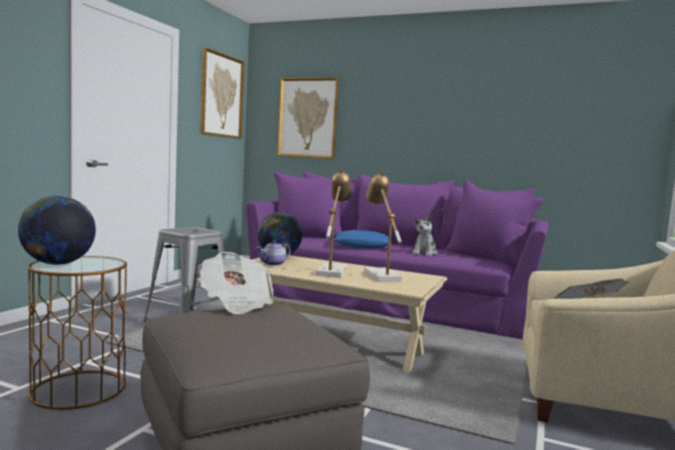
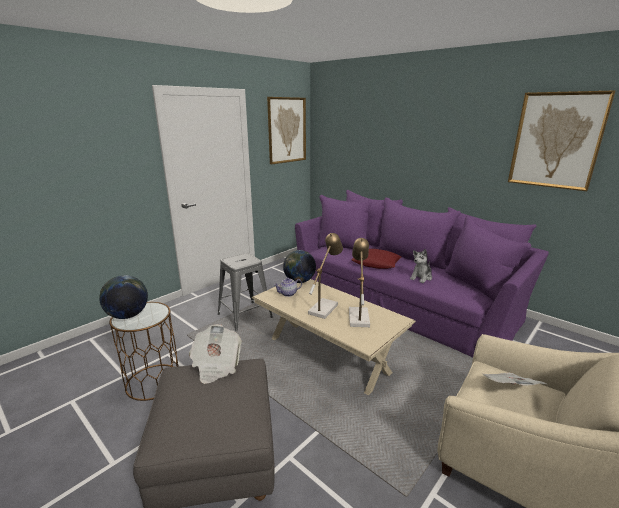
camera: 20 degrees right, 15 degrees up
picture [277,77,339,159] -> picture moved to [508,90,615,191]
blue pillow [333,230,388,249] -> red pillow [351,249,401,269]

